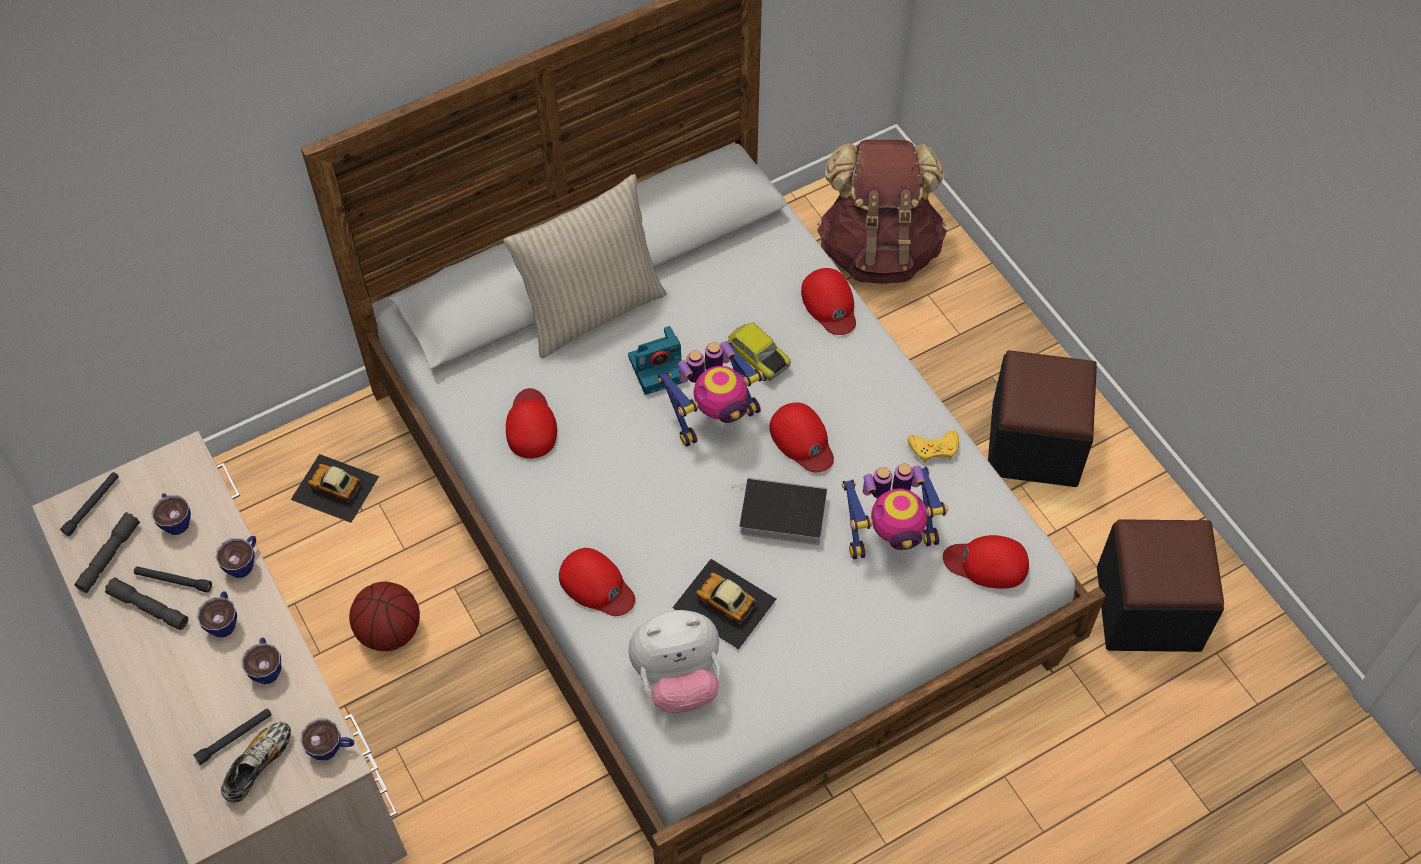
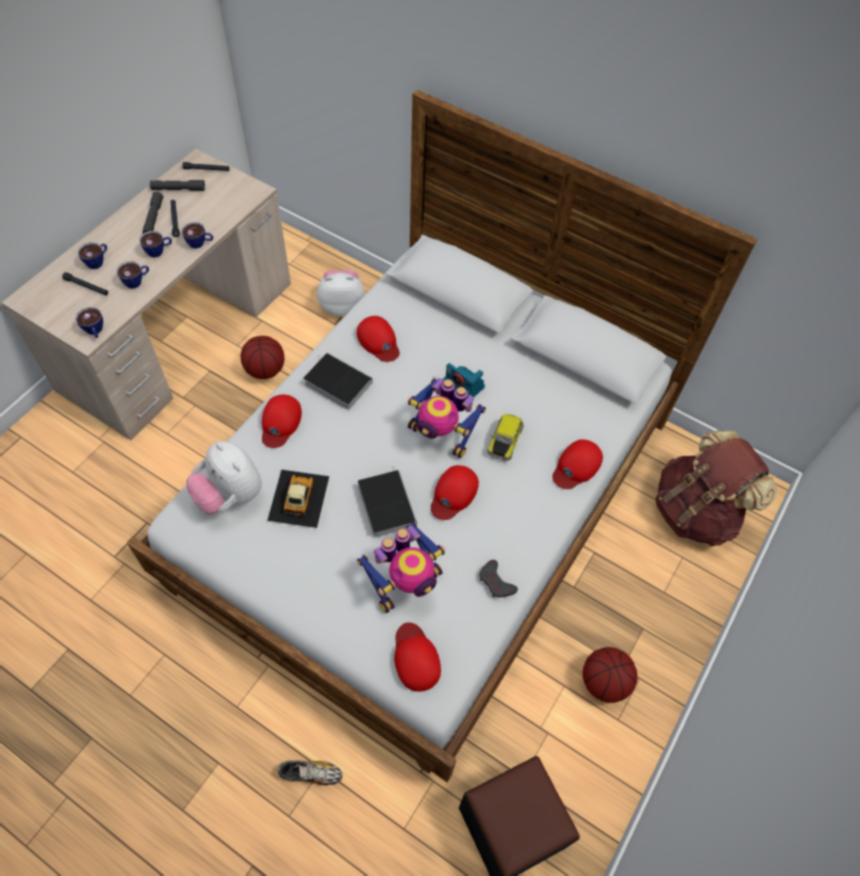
camera: 60 degrees right, 0 degrees up
cup [151,493,191,535] -> cup moved to [77,242,107,269]
shoe [221,722,291,803] -> shoe moved to [278,760,342,785]
toy car [291,454,379,523] -> plush toy [317,269,365,317]
beige pillow [504,174,667,359] -> none
red cap [506,388,557,459] -> red cap turned 90 degrees clockwise [357,316,400,362]
toy robot [842,464,948,560] -> toy robot turned 90 degrees counterclockwise [357,522,445,613]
yellow game controller [908,430,959,463] -> grey game controller [479,560,518,597]
black ottoman [988,350,1097,487] -> basketball [583,647,638,703]
none -> book [303,352,372,410]

